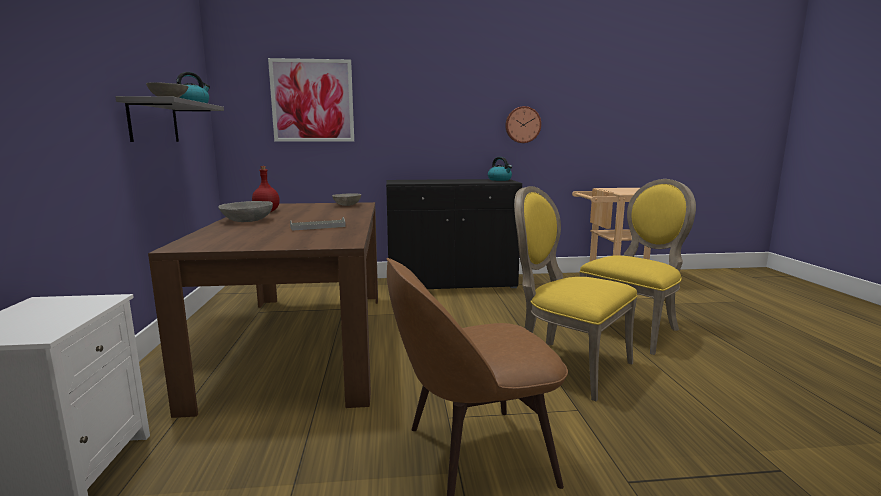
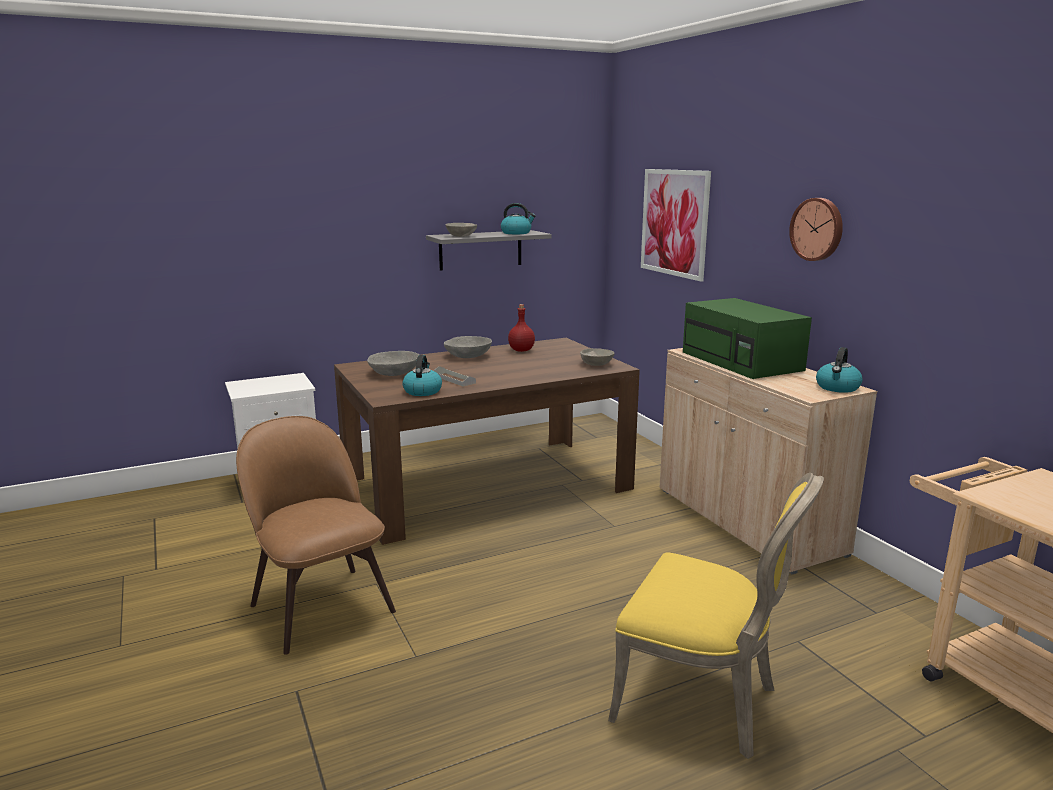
camera: 70 degrees right, 5 degrees up
black cabinet [386,179,522,289] -> beige cabinet [660,348,877,574]
wall clock [505,106,541,143] -> wall clock moved to [789,198,843,261]
yellow chair [514,186,637,401] -> none
none -> grey bowl [367,351,419,376]
none -> kettle [402,355,442,396]
none -> green microwave [683,298,812,379]

